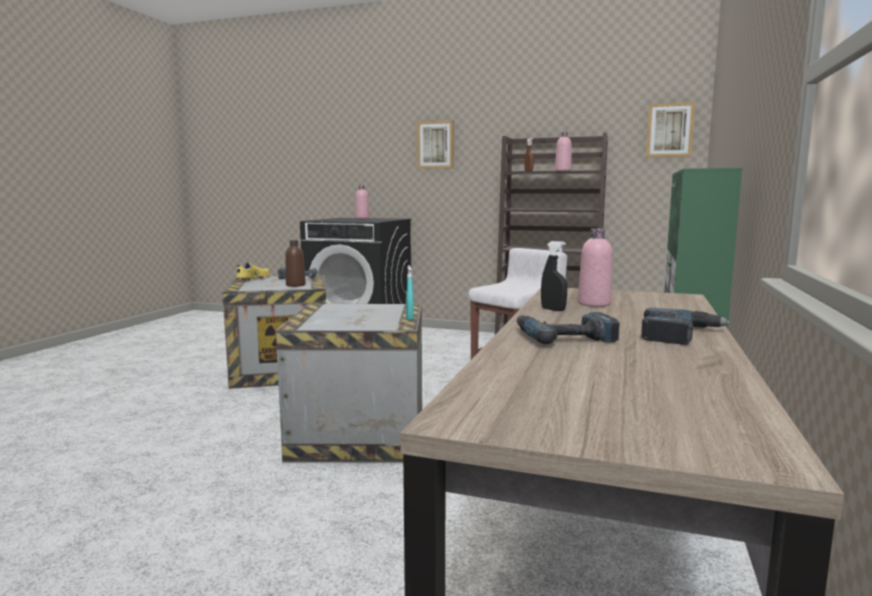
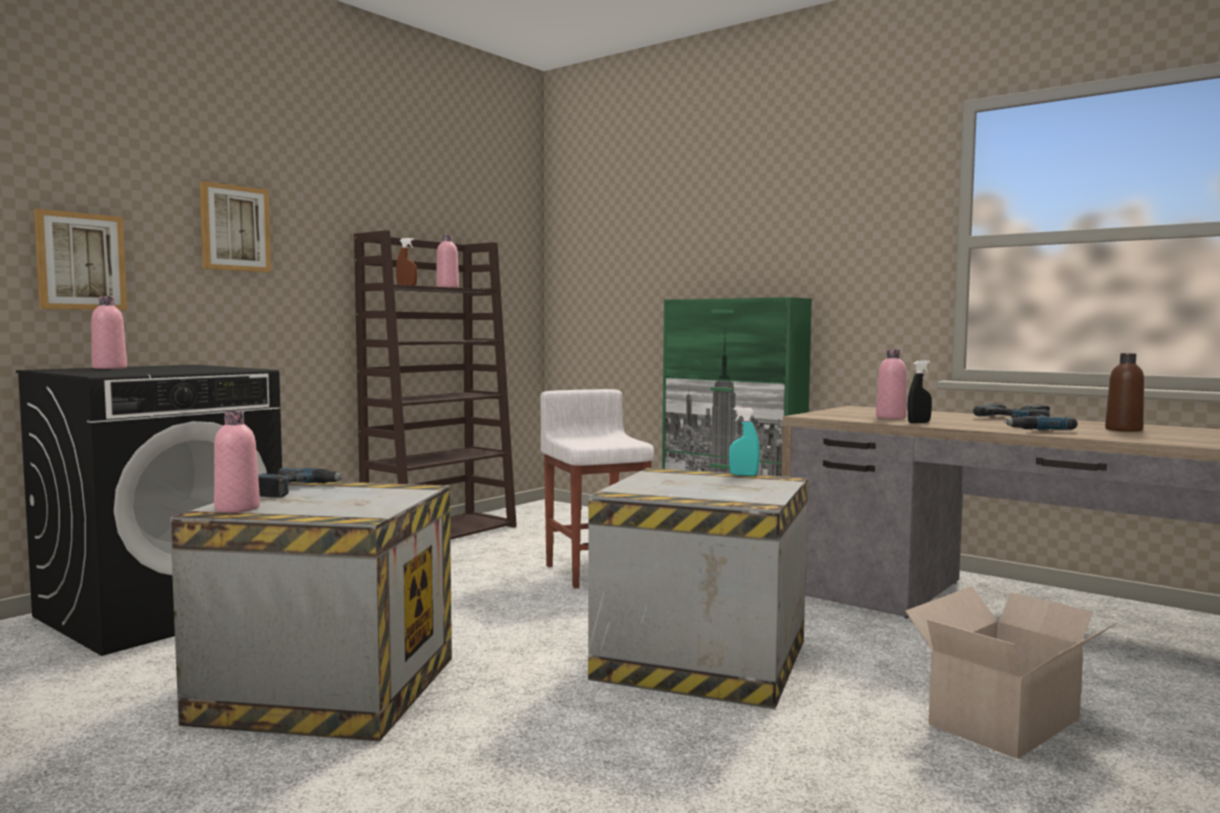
camera: 70 degrees left, 5 degrees down
yellow shoe [236,262,270,281] -> pink bottle [214,411,260,513]
brown bottle [285,240,306,287] -> brown bottle moved to [1105,353,1144,432]
picture [646,102,695,157] -> picture moved to [34,209,127,310]
none -> cardboard box [906,586,1119,759]

